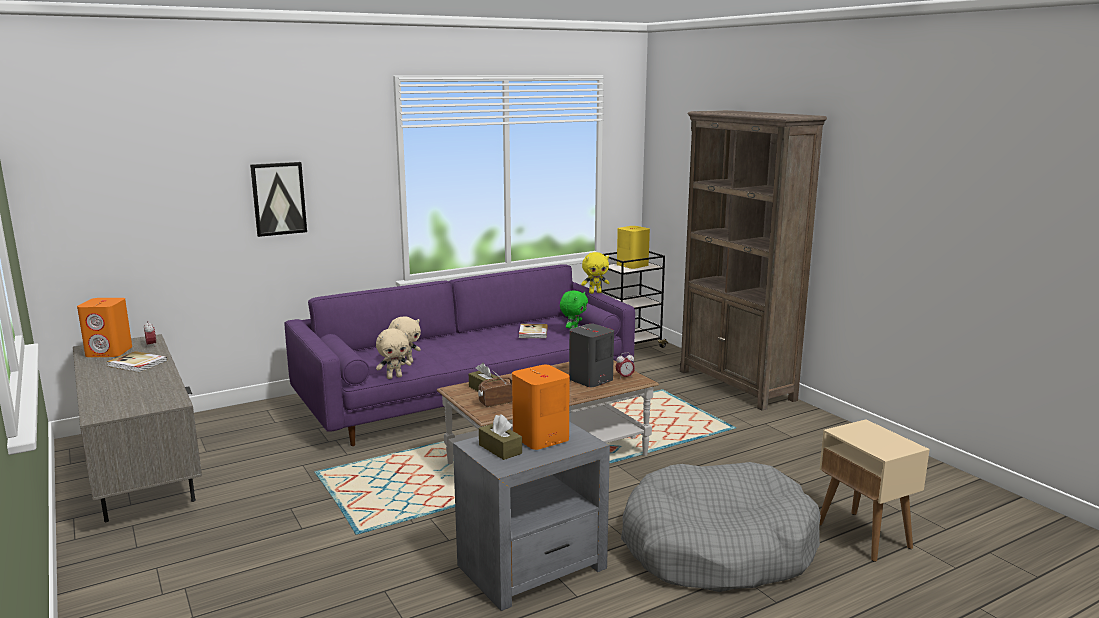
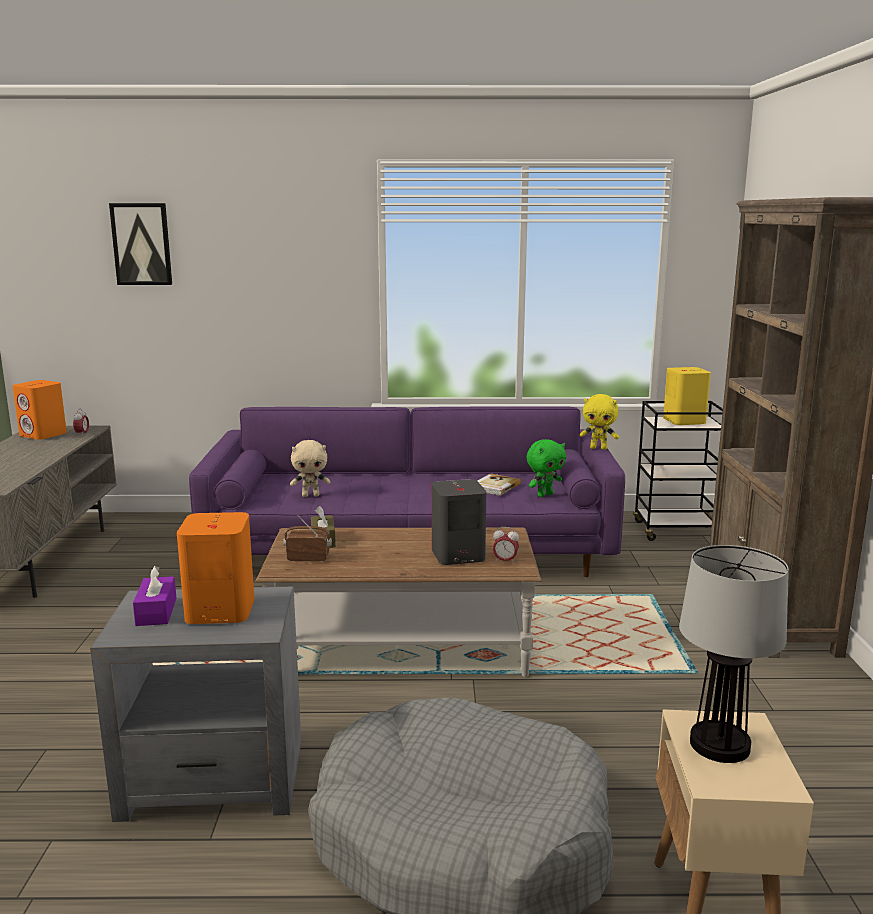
camera: 30 degrees right, 0 degrees up
book [107,351,168,372] -> none
picture [250,162,307,237] -> picture moved to [109,203,172,285]
beige plush toy [376,328,411,379] -> none
brown tissue box [479,414,522,460] -> purple tissue box [133,566,176,626]
none -> table lamp [679,545,789,763]

